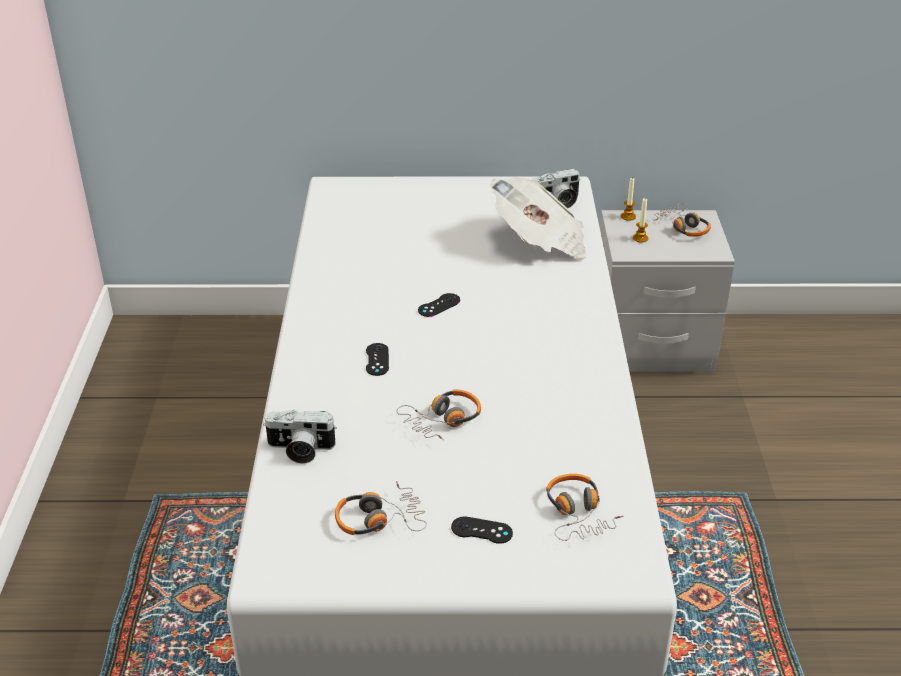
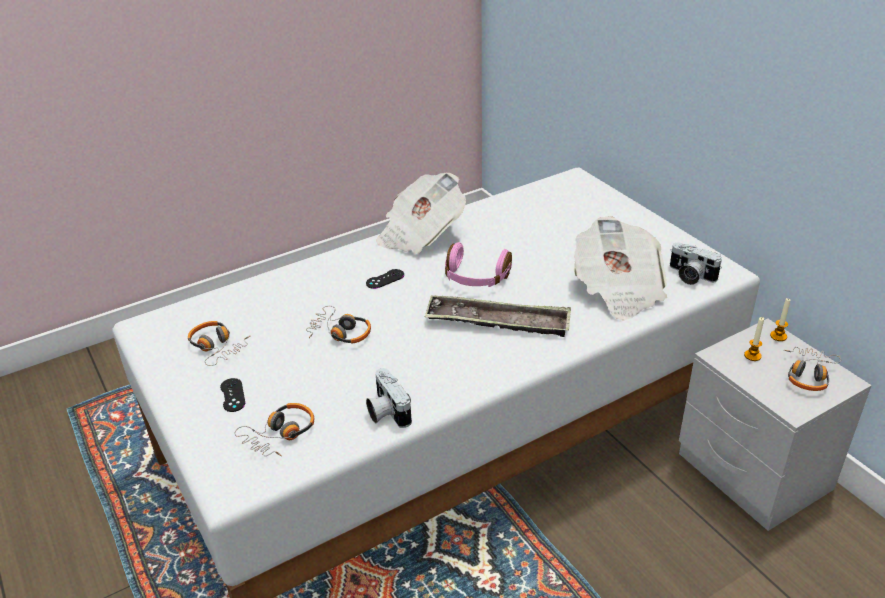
camera: 60 degrees right, 0 degrees up
camera [263,410,337,464] -> camera moved to [366,368,412,428]
black game controller [418,293,460,317] -> pink headphones [445,242,512,287]
none -> newspaper [376,173,466,254]
none -> tray [425,295,571,337]

